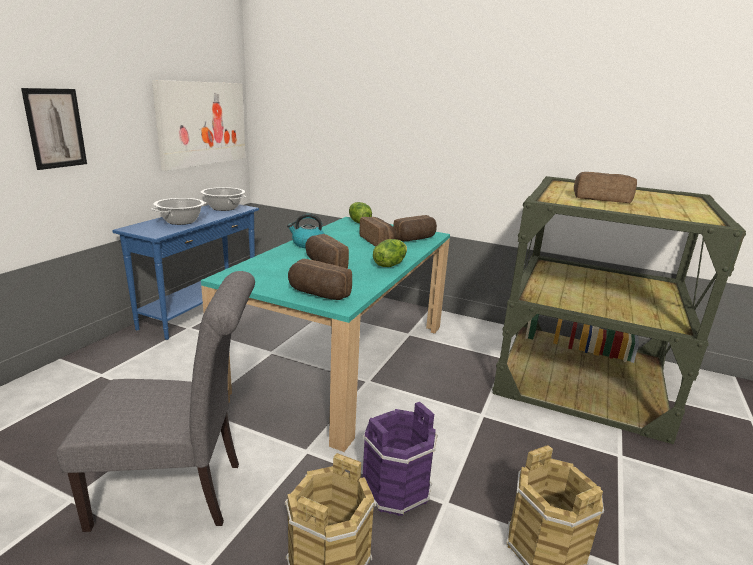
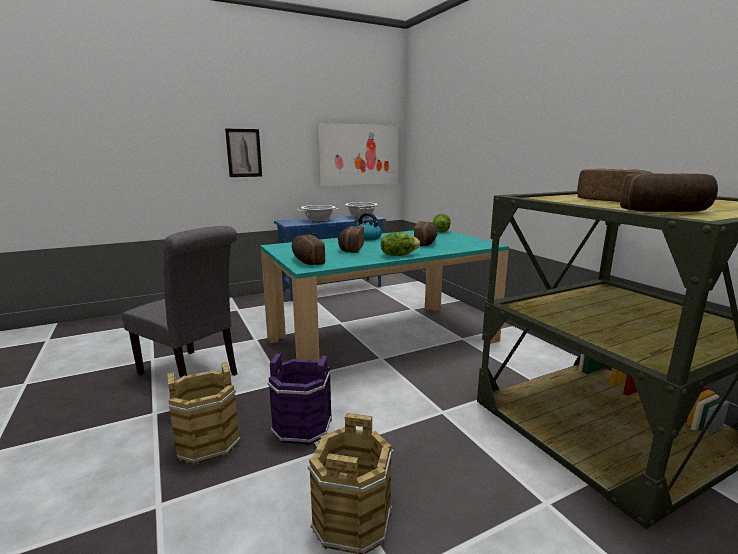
camera: 40 degrees right, 5 degrees down
bread [393,215,437,242] -> bread moved to [620,173,718,212]

